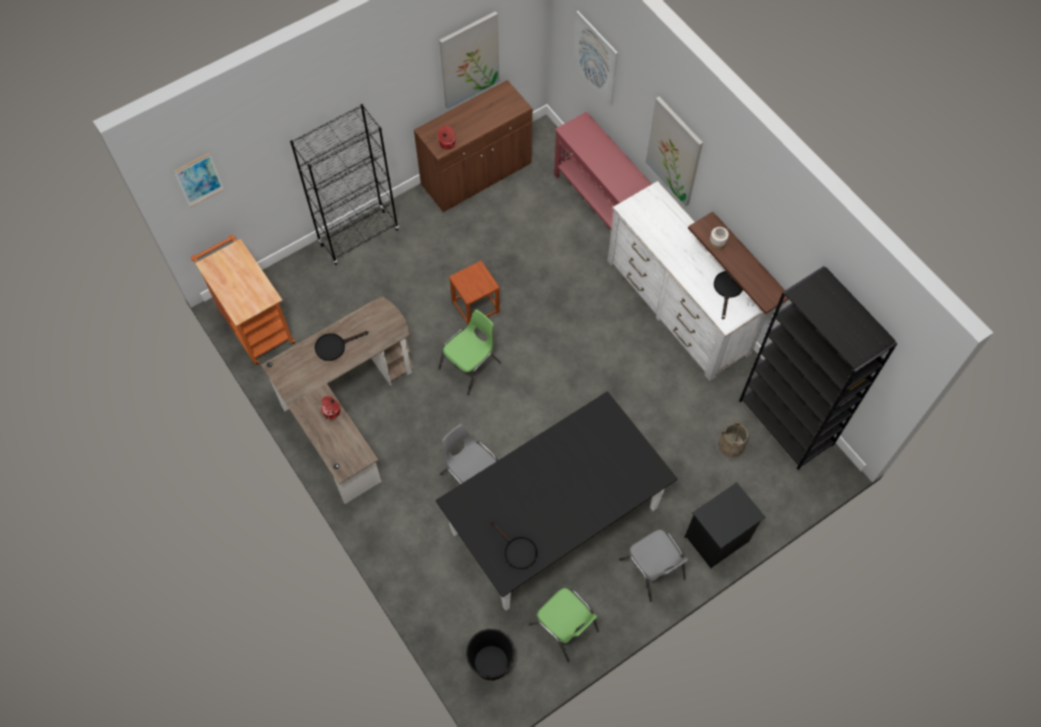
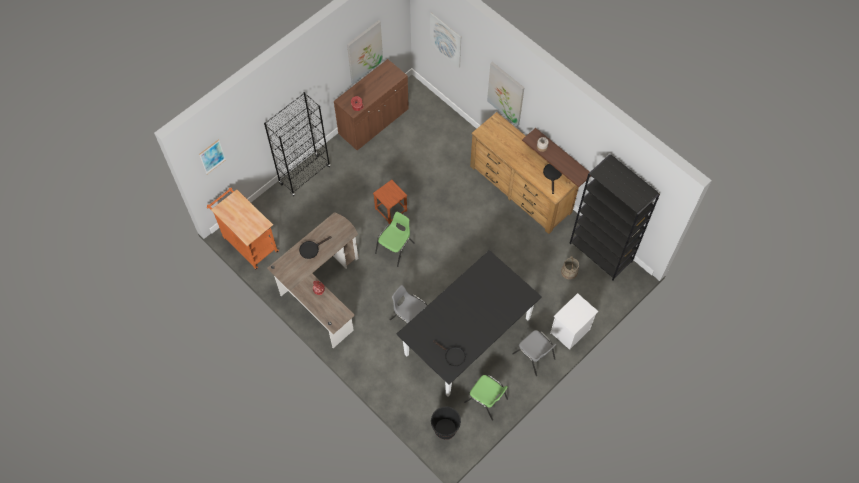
camera: 10 degrees left, 0 degrees up
red console table [554,112,652,230] -> none
white dresser [608,181,767,381] -> brown dresser [470,112,579,234]
black nightstand [685,482,765,568] -> white nightstand [550,293,598,350]

